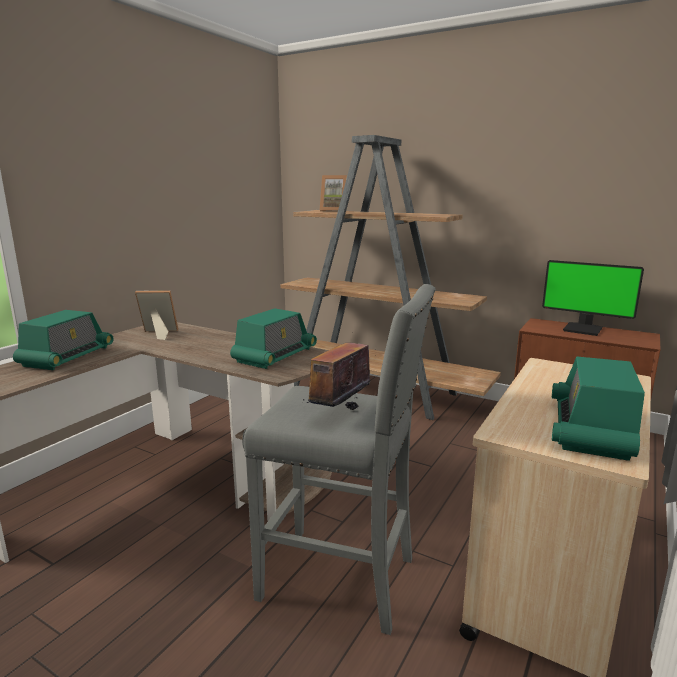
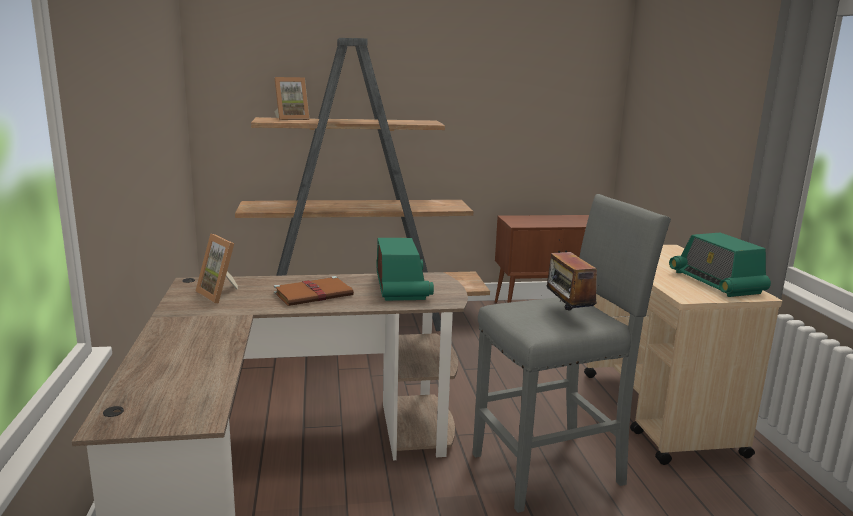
camera: 40 degrees left, 0 degrees up
radio [13,310,114,370] -> none
picture frame [135,290,178,340] -> picture frame turned 90 degrees counterclockwise [196,234,238,304]
monitor [542,260,644,336] -> none
none -> brown book [274,276,354,306]

